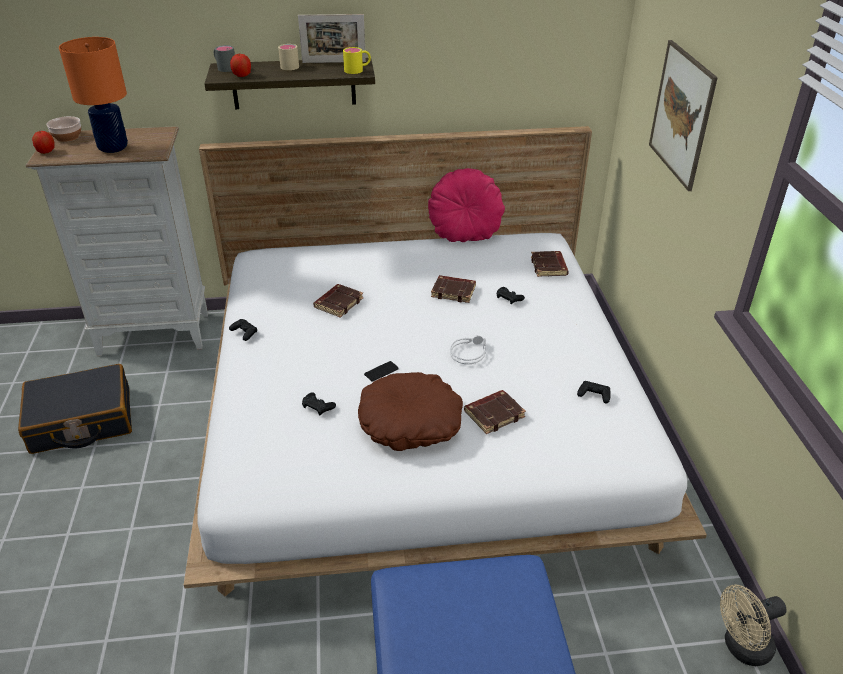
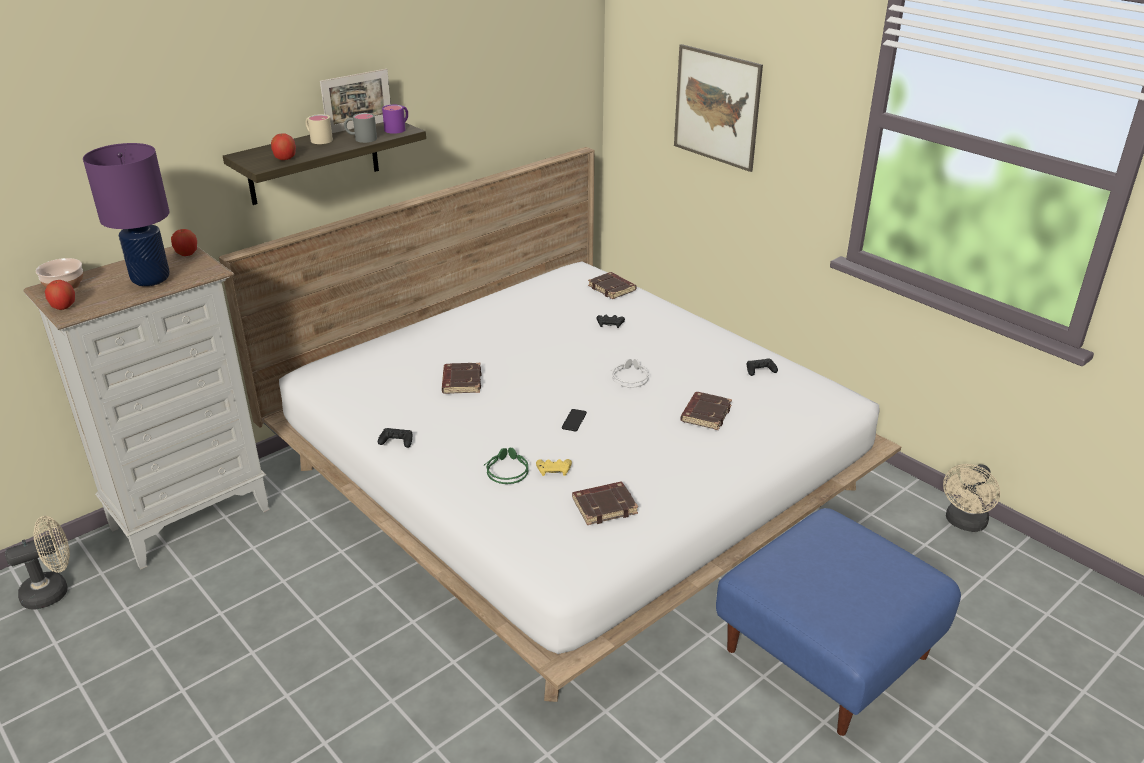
camera: 35 degrees left, 5 degrees down
black suitcase [18,364,132,454] -> none
orange table lamp [59,37,128,153] -> purple table lamp [83,143,170,286]
grey mug [214,45,235,72] -> grey mug moved to [344,113,377,143]
black game controller [302,393,336,415] -> yellow game controller [536,459,572,476]
yellow mug [343,47,371,74] -> purple mug [382,105,408,134]
brown pillow [358,372,463,451] -> none
pink pillow [428,168,505,242] -> none
brown book [431,275,476,303] -> brown book moved to [572,481,638,525]
none -> beige fan [5,516,70,609]
none -> apple [171,229,197,256]
none -> green headphones [484,448,529,484]

